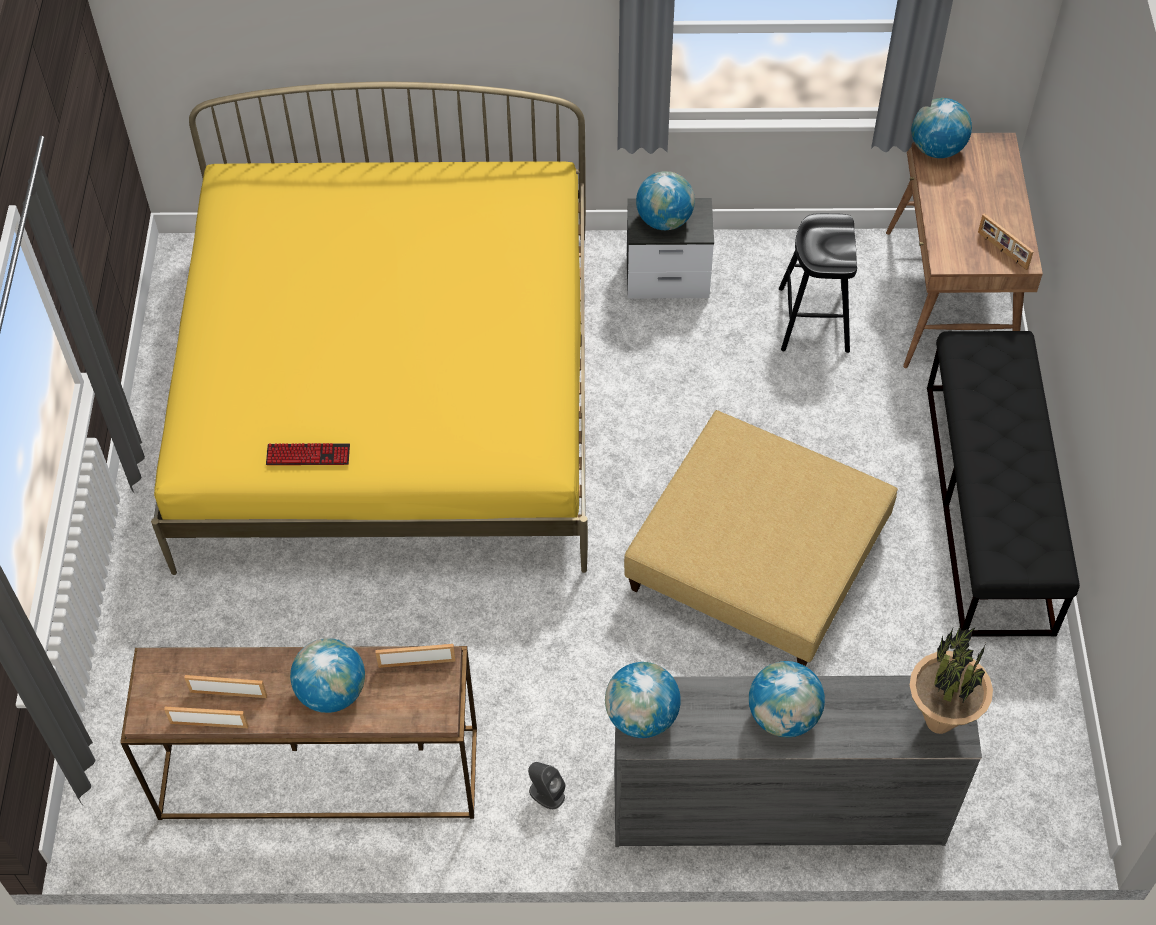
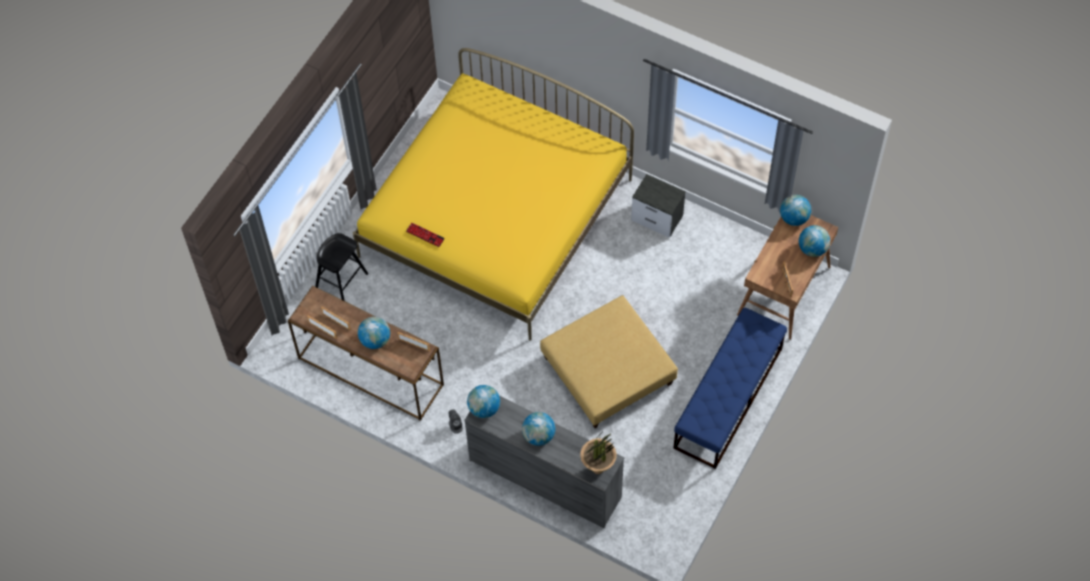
camera: 30 degrees right, 5 degrees up
globe [636,171,695,230] -> globe moved to [799,225,830,257]
black stool [779,213,857,353] -> black stool moved to [315,233,368,301]
black bench [927,331,1080,637] -> blue bench [673,307,787,469]

